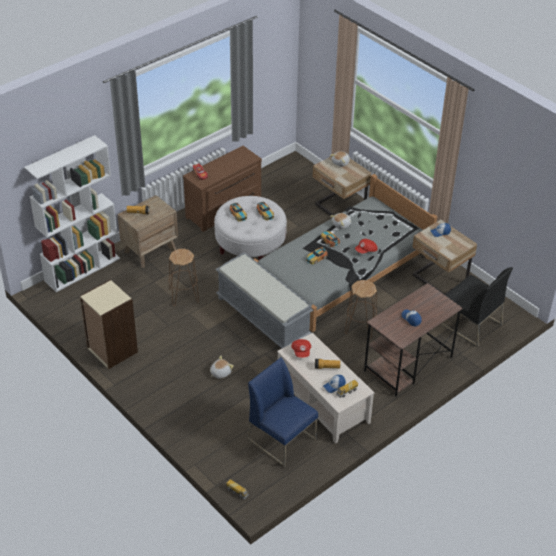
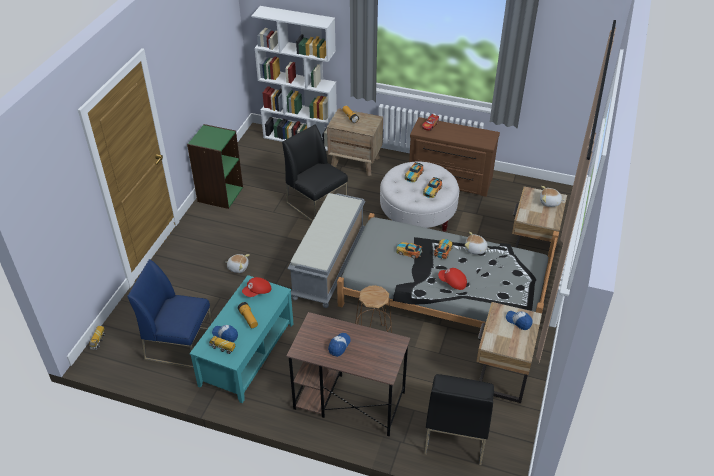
camera: 60 degrees right, 0 degrees up
beige bookcase [80,279,138,369] -> green bookcase [187,124,243,209]
brown stool [168,249,199,306] -> black chair [282,124,348,222]
blue chair [247,357,318,467] -> blue chair turned 90 degrees counterclockwise [127,259,212,369]
beige coffee table [277,333,374,444] -> turquoise coffee table [190,275,293,403]

